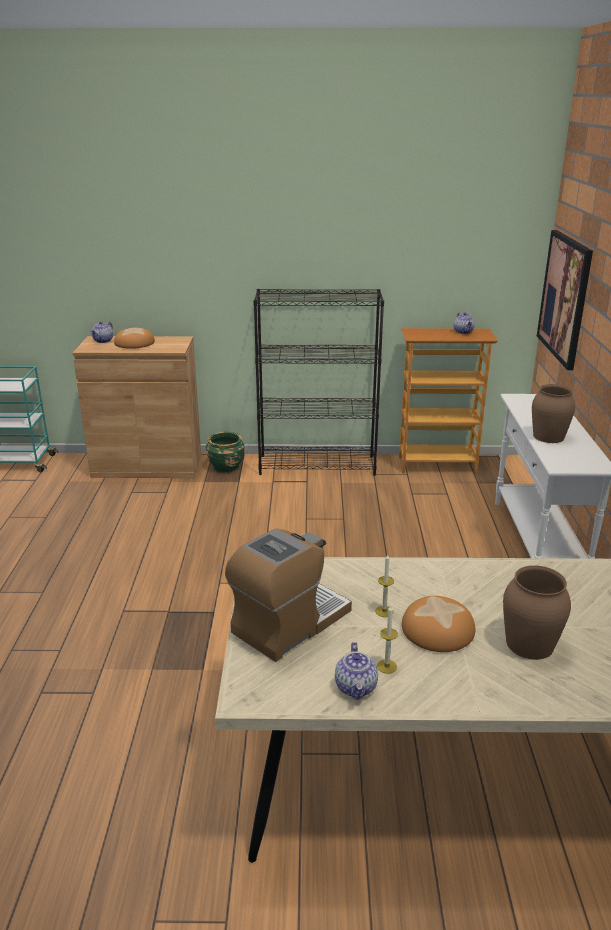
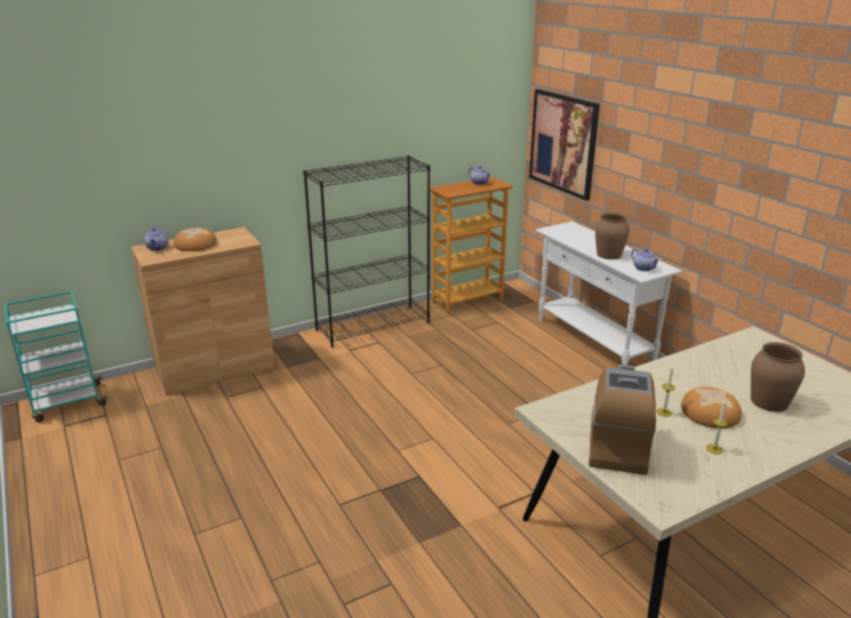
camera: 30 degrees left, 0 degrees up
green planter [206,432,245,473] -> none
teapot [335,642,378,700] -> teapot moved to [631,248,660,271]

